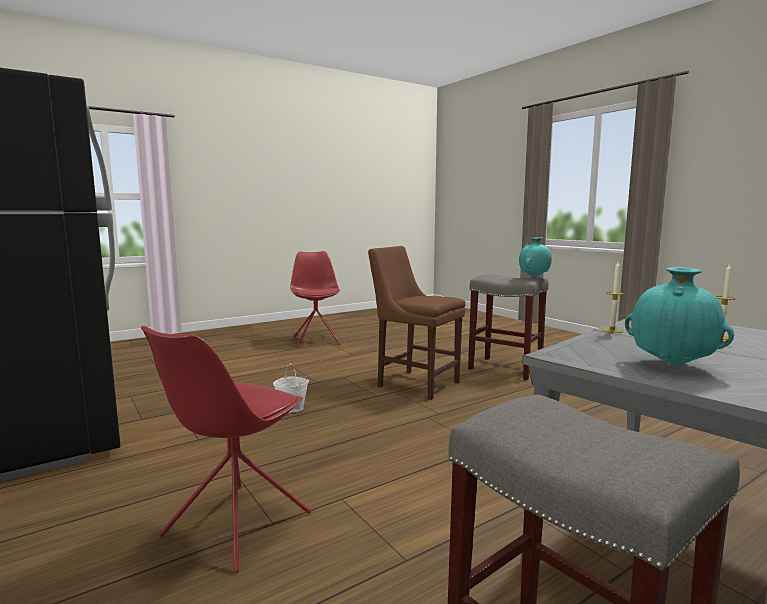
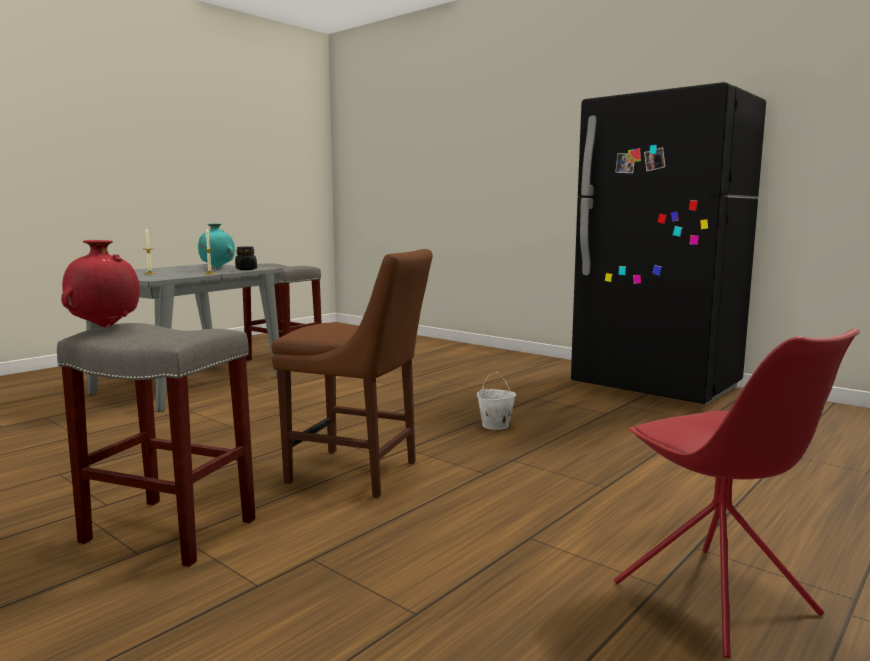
camera: 165 degrees right, 0 degrees up
red chair [141,326,311,573] -> none
turquoise vase [519,237,552,277] -> red vase [61,240,140,327]
none -> black jar [235,247,257,270]

